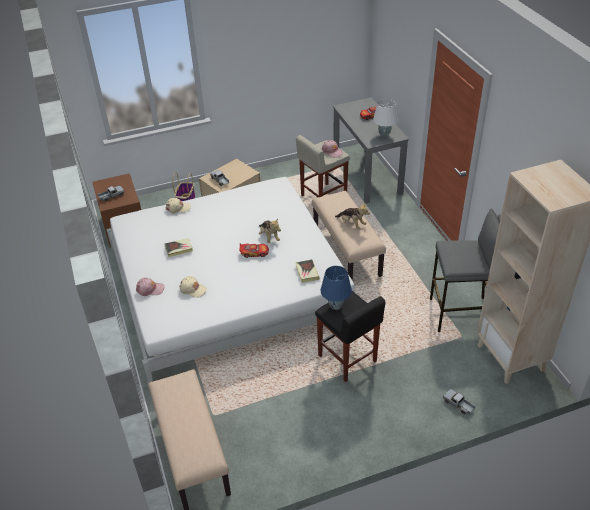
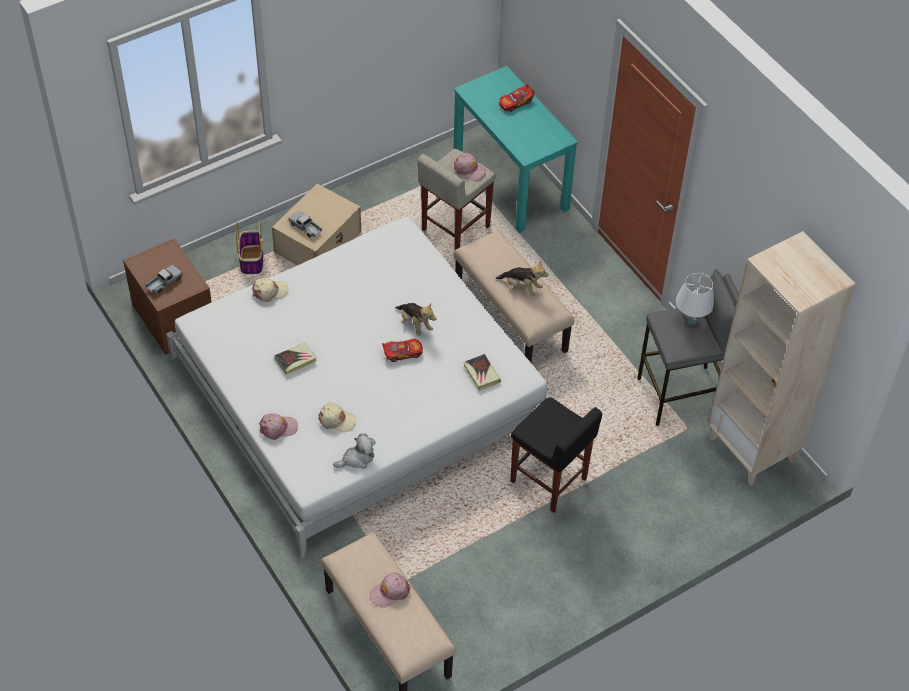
camera: 15 degrees left, 10 degrees up
blue table lamp [321,266,352,310] -> none
grey desk [333,97,409,204] -> turquoise desk [453,66,578,233]
white table lamp [373,99,398,137] -> white table lamp moved to [676,273,714,325]
toy truck [443,389,475,414] -> none
none -> plush toy [333,433,376,469]
none -> pink cap [370,573,411,608]

